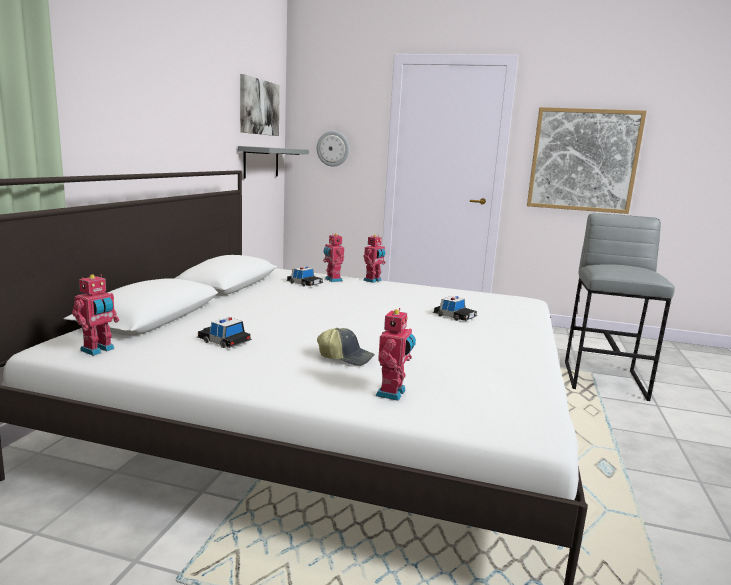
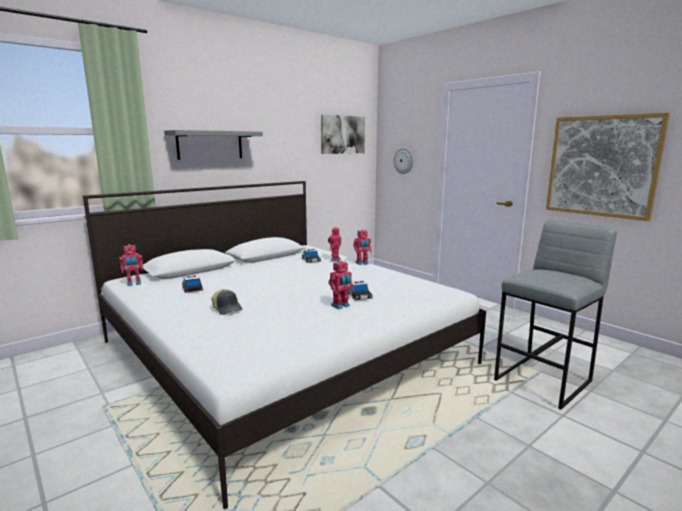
camera: 35 degrees right, 0 degrees up
grey shelf [238,146,309,179] -> grey shelf moved to [164,130,263,160]
toy robot [376,308,416,401] -> toy robot moved to [329,260,354,309]

